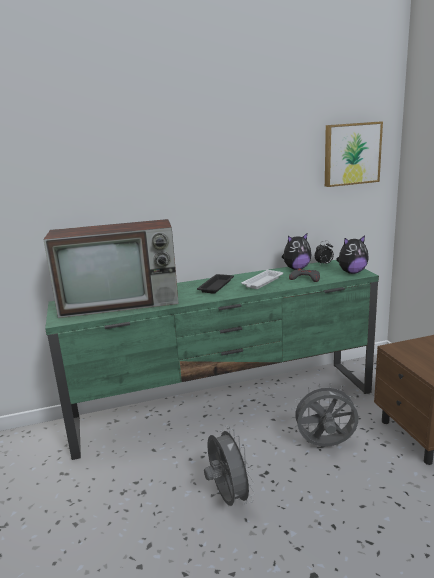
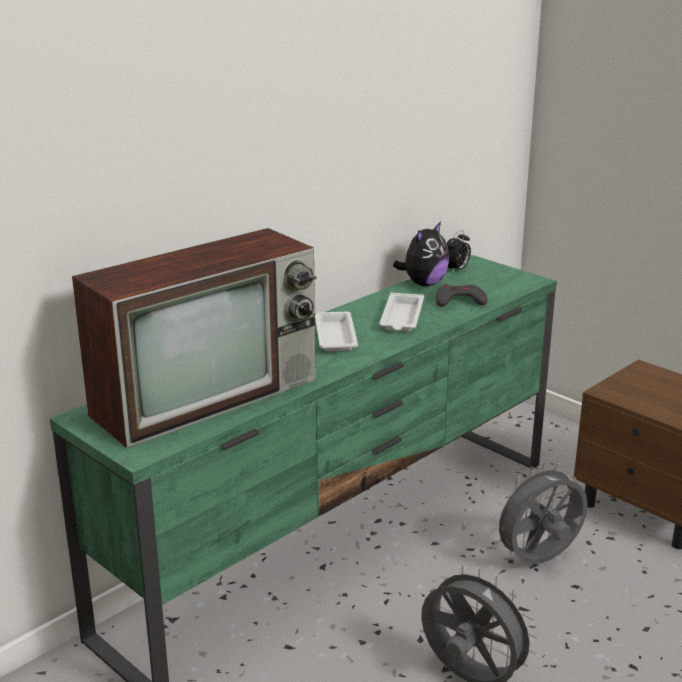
camera: 30 degrees left, 5 degrees up
black tray [197,274,234,294] -> white tray [315,312,358,351]
picture [325,122,383,187] -> none
plush toy [336,235,369,274] -> none

